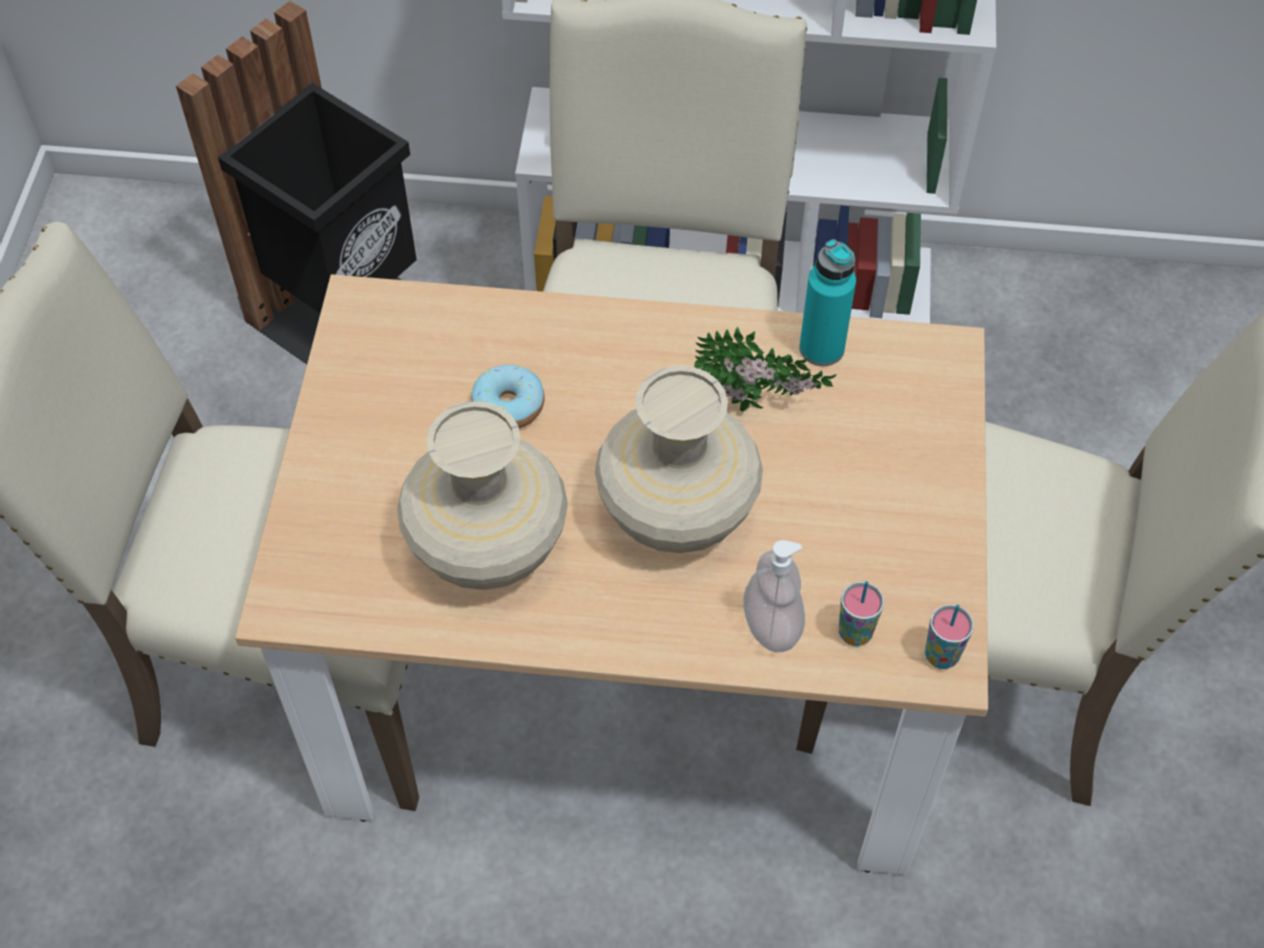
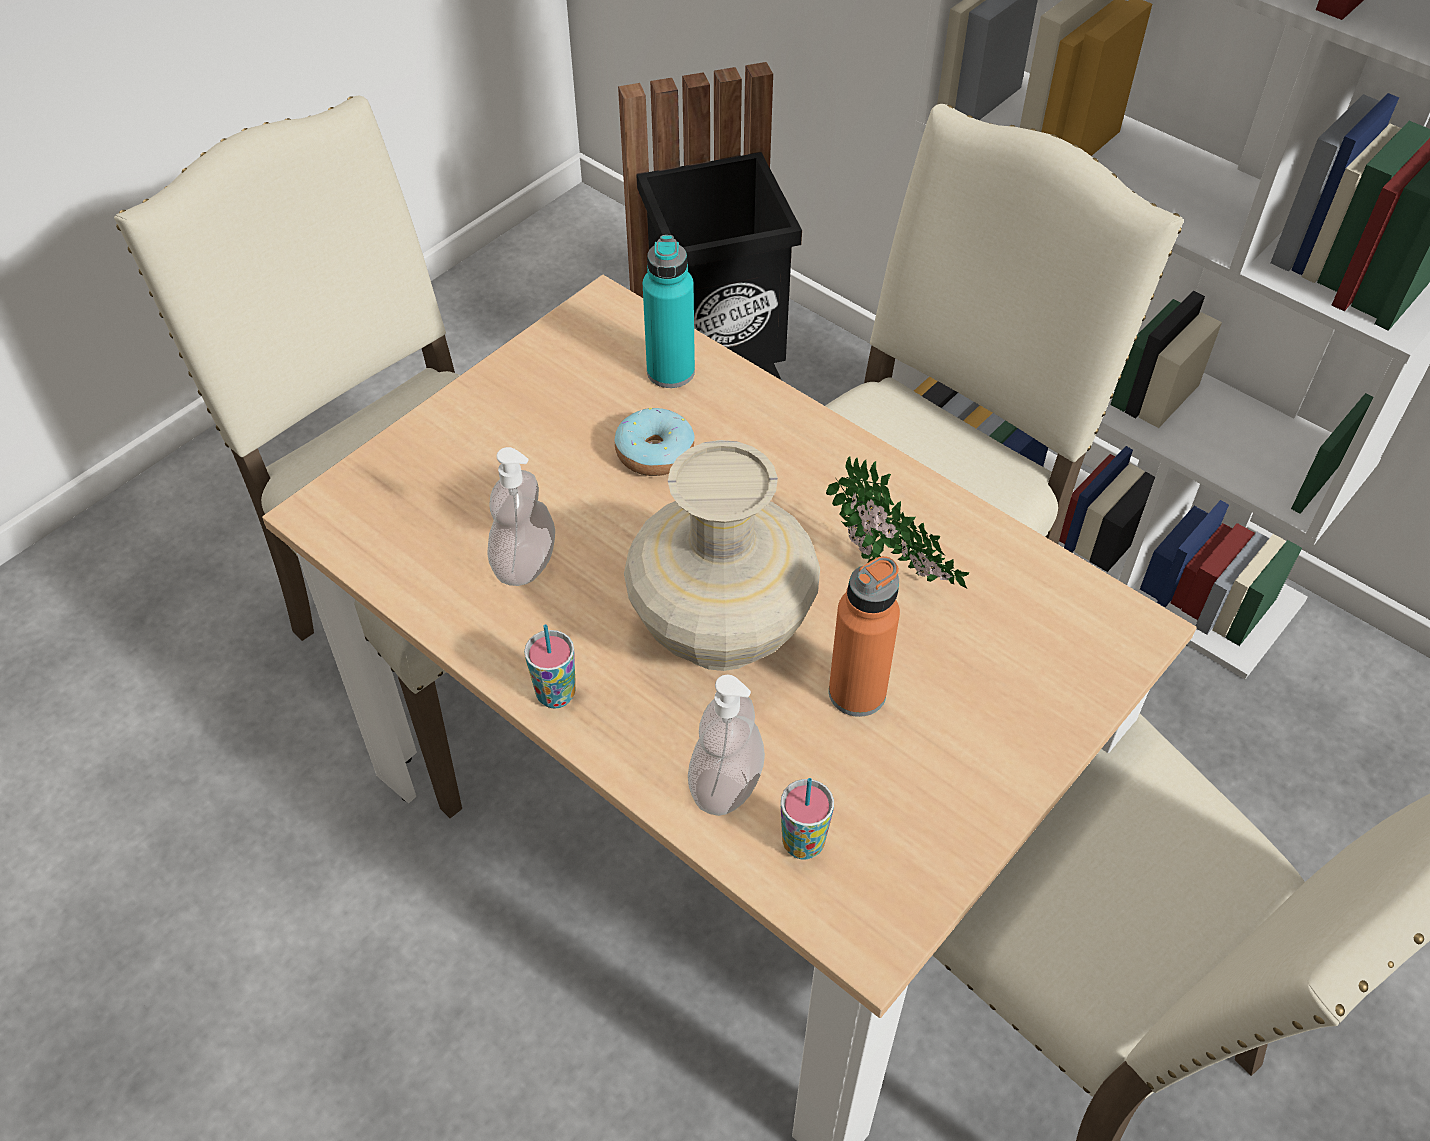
camera: 35 degrees right, 5 degrees down
beige vase [397,401,568,590] -> soap dispenser [487,447,555,586]
turquoise bottle [799,239,856,366] -> turquoise bottle moved to [643,235,695,388]
cup [925,604,974,669] -> cup moved to [524,624,575,709]
none -> orange bottle [829,556,900,717]

